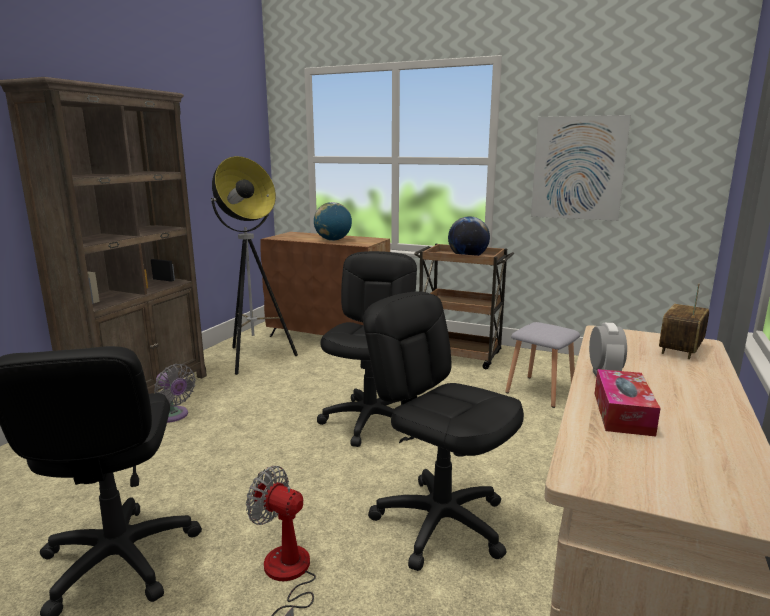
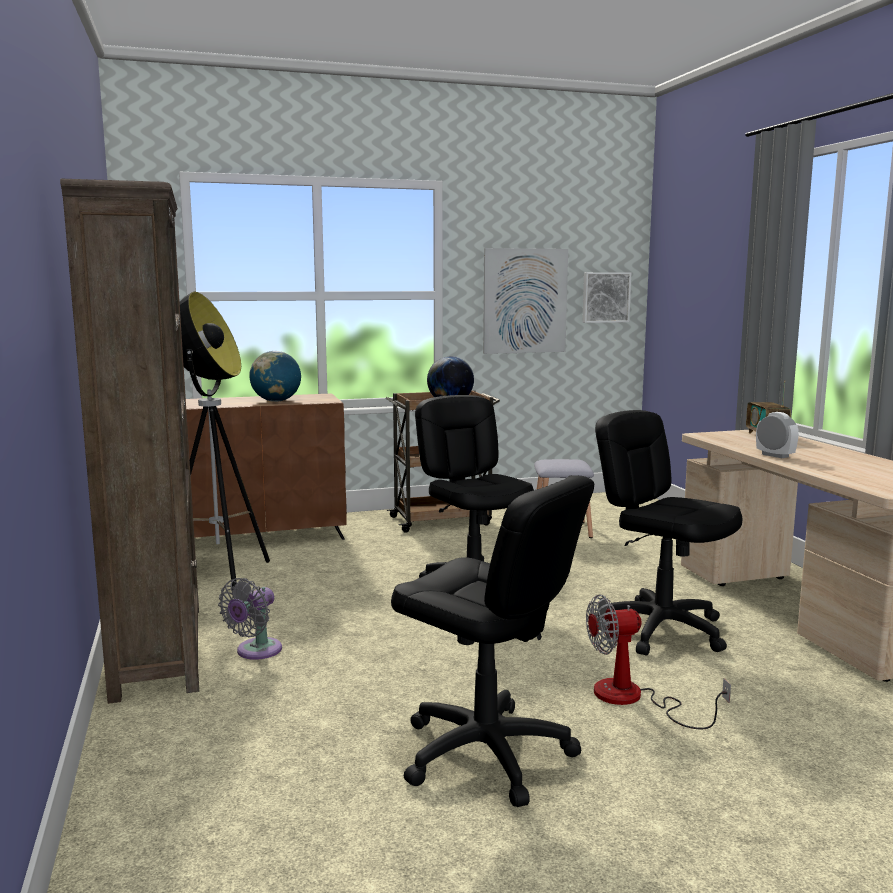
camera: 40 degrees left, 5 degrees down
grey fan [154,364,196,423] -> grey fan turned 120 degrees clockwise [218,578,282,660]
black office chair [363,291,524,571] -> black office chair turned 45 degrees clockwise [595,410,742,656]
tissue box [595,369,661,437] -> none
none -> picture [582,272,631,323]

